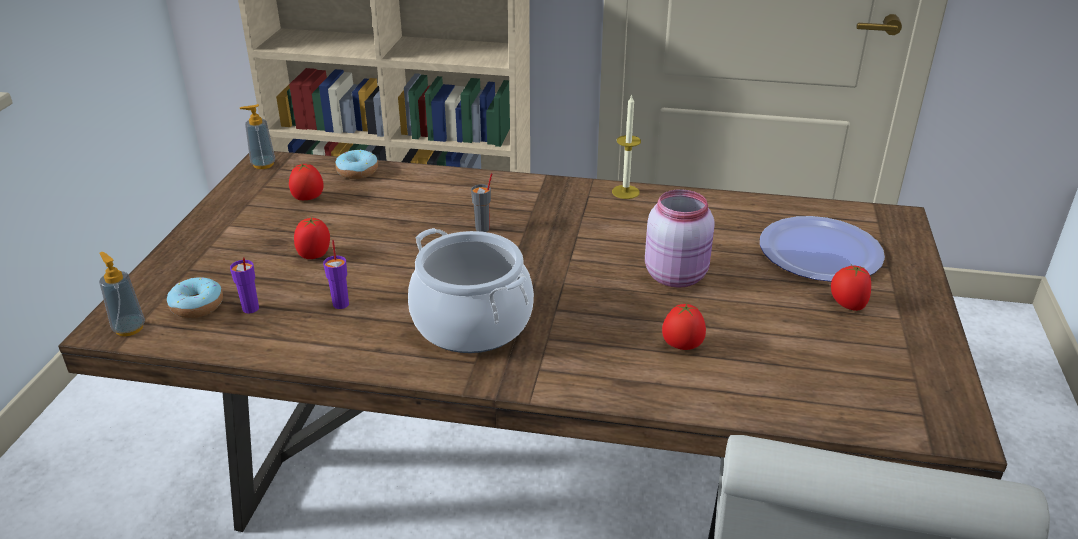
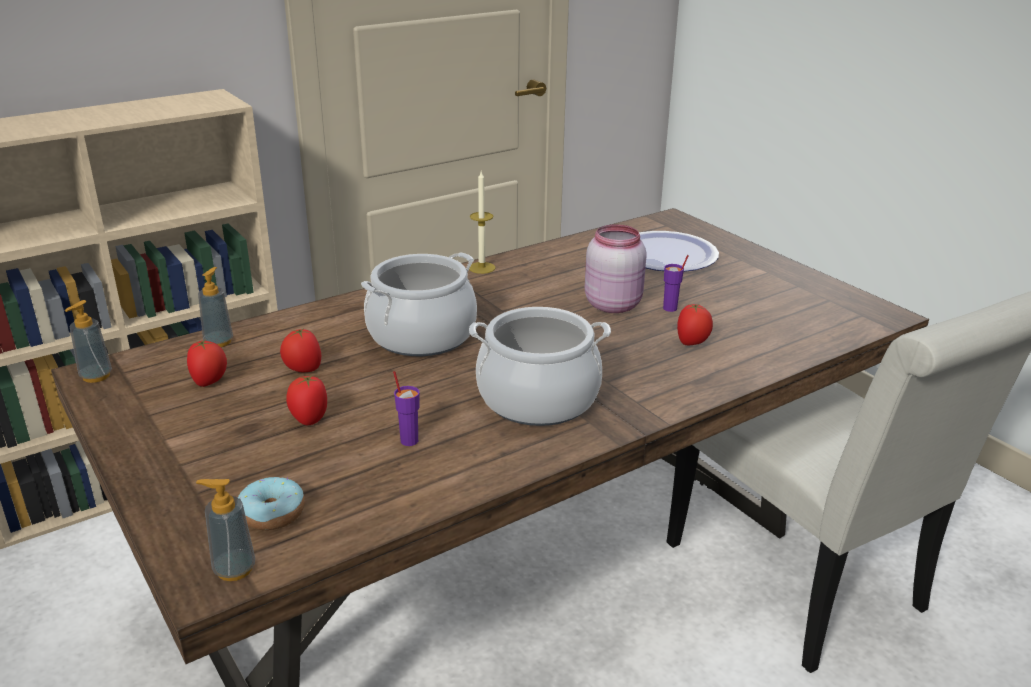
camera: 45 degrees left, 5 degrees down
purple cup [230,257,259,314] -> purple cup moved to [663,255,689,312]
donut [335,149,378,179] -> soap dispenser [198,267,233,347]
grey cup [471,173,493,232] -> cooking pot [361,252,477,356]
tomato [831,265,871,311] -> tomato moved to [280,329,321,372]

